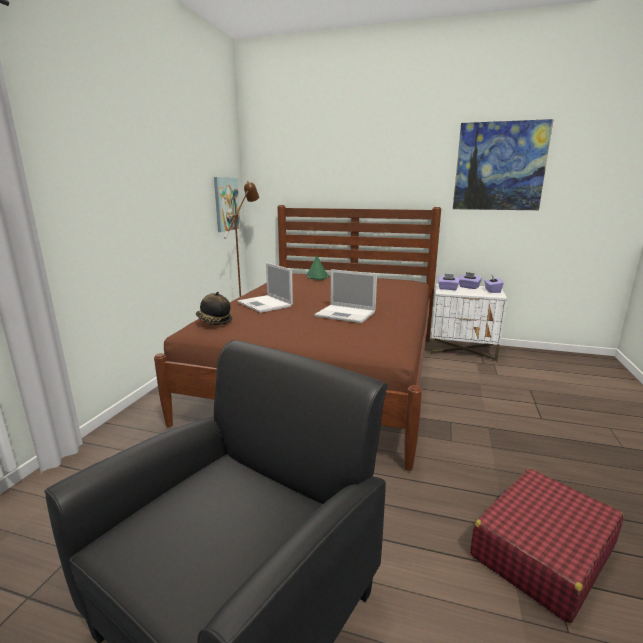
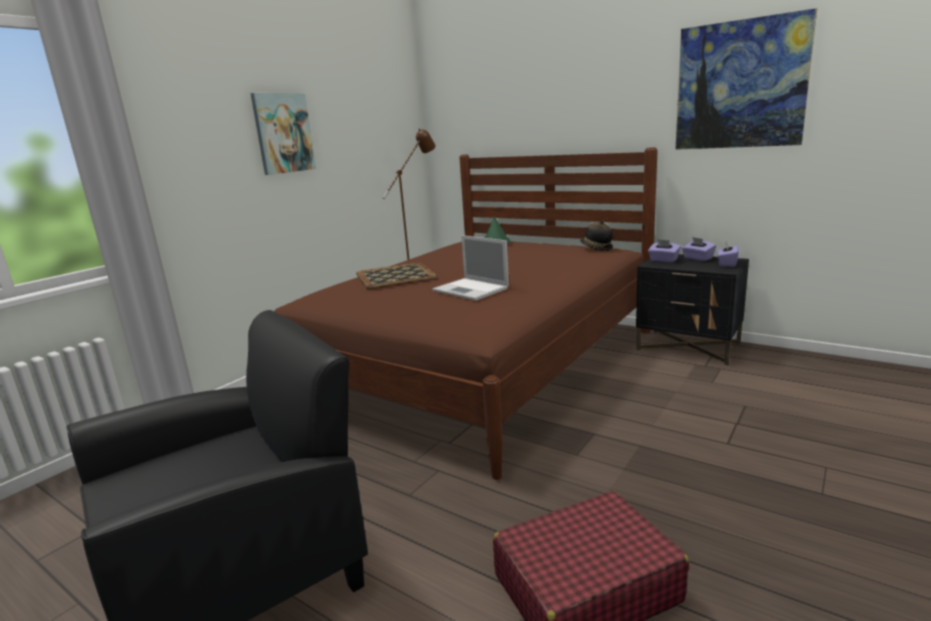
camera: 20 degrees right, 0 degrees up
hat [196,292,232,325] -> hat moved to [580,220,613,251]
picture [214,177,241,232] -> picture moved to [251,93,316,175]
laptop [238,263,293,313] -> tray [356,263,437,289]
white nightstand [430,283,507,362] -> black nightstand [636,254,749,365]

